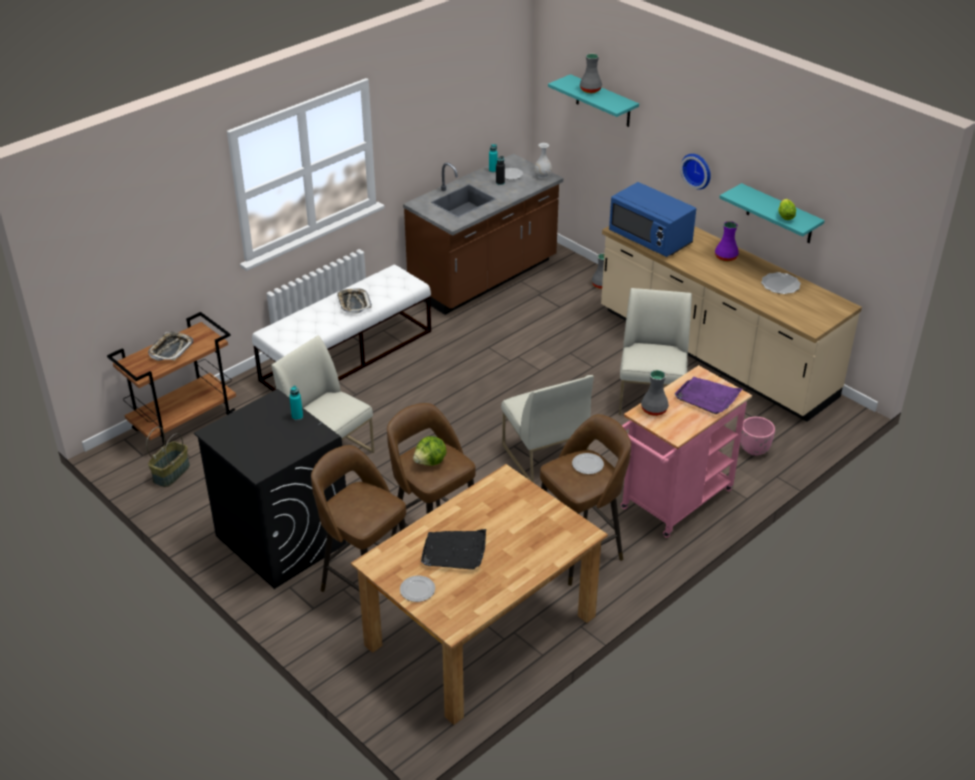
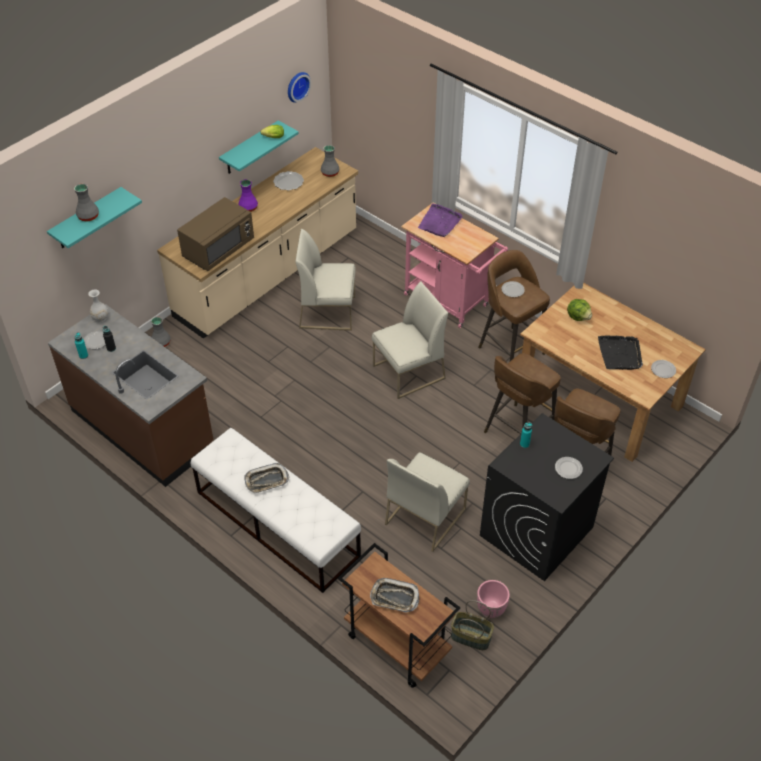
camera: 95 degrees left, 10 degrees up
lettuce [413,436,447,466] -> lettuce moved to [567,299,592,321]
blue microwave [609,182,696,257] -> brown microwave [177,197,254,271]
grey vase [641,370,669,416] -> grey vase moved to [321,145,339,177]
wall clock [680,154,711,190] -> wall clock moved to [288,72,311,103]
pink planter [741,417,775,456] -> pink planter moved to [477,580,510,618]
none -> plate [555,457,583,479]

